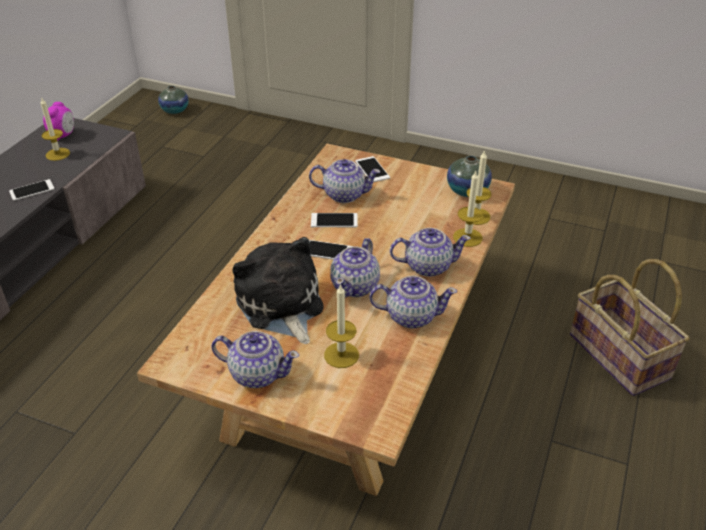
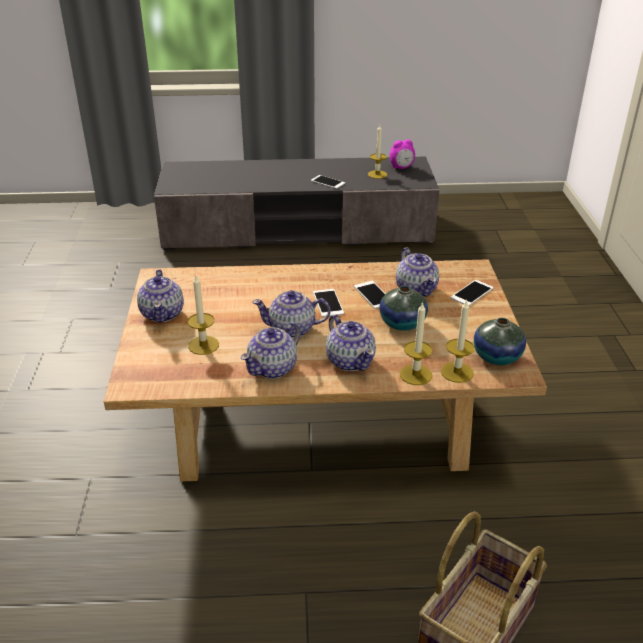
camera: 65 degrees right, 5 degrees down
vase [158,86,189,114] -> vase moved to [379,286,428,331]
plush toy [233,237,324,344] -> none
teapot [370,276,457,328] -> teapot turned 60 degrees clockwise [241,322,300,379]

